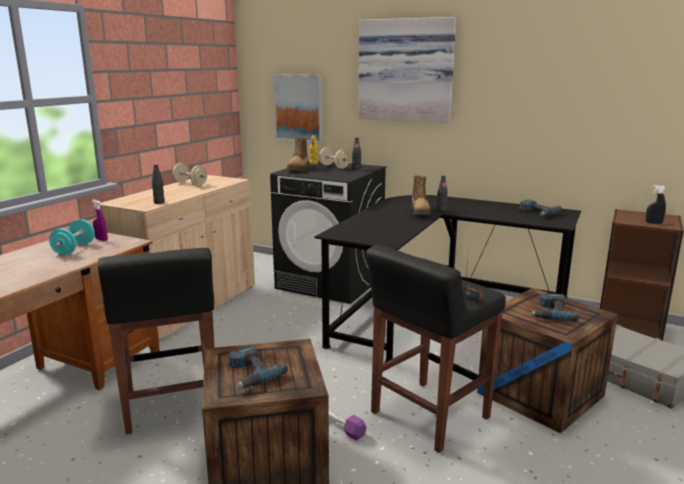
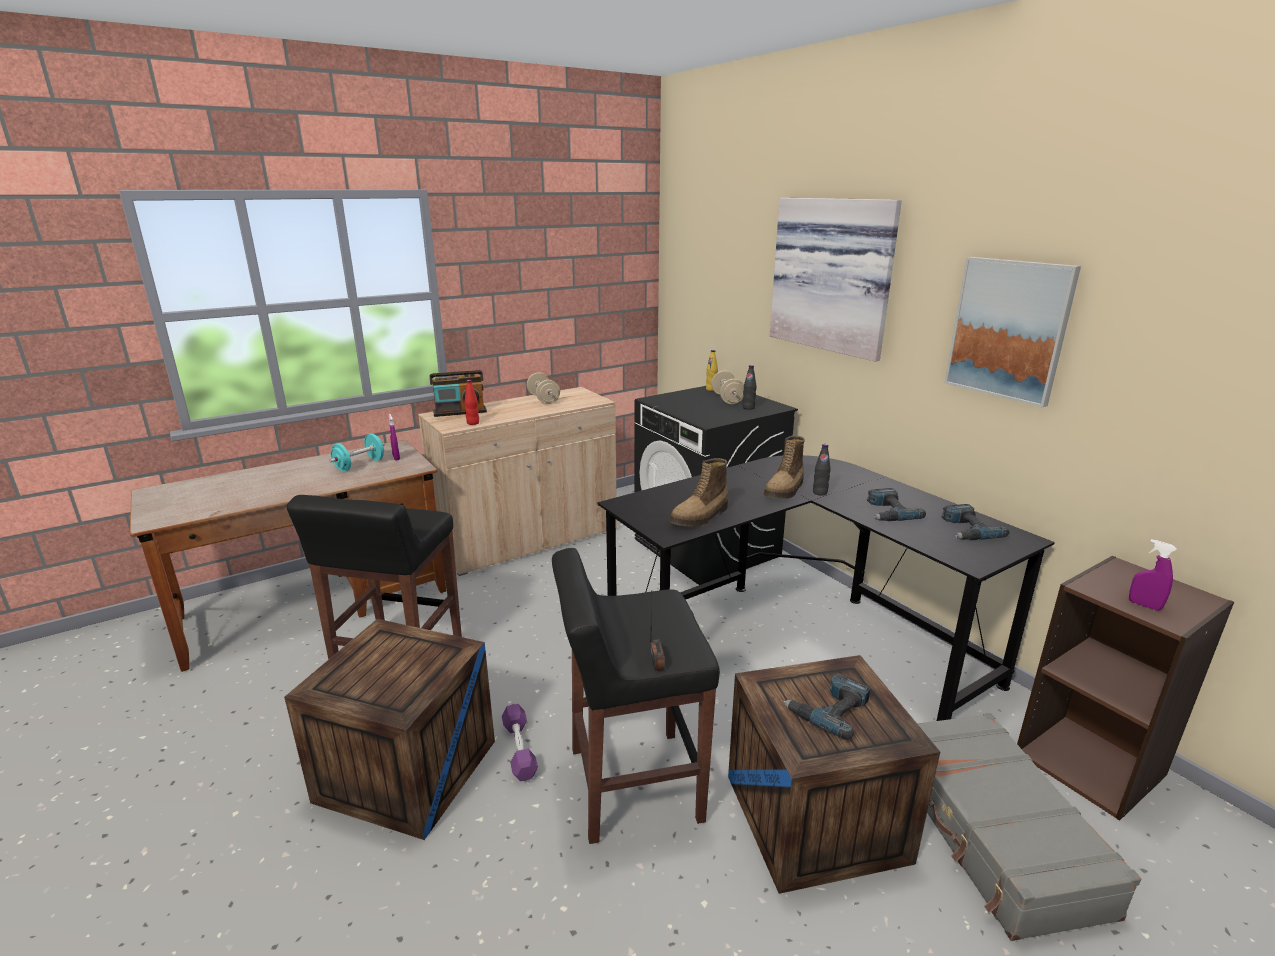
camera: 30 degrees right, 5 degrees up
black bottle [152,165,165,204] -> red bottle [464,380,479,425]
power drill [227,345,288,388] -> power drill moved to [867,488,926,521]
picture [273,74,322,143] -> picture moved to [945,257,1081,407]
boot [287,137,309,171] -> boot moved to [669,458,728,527]
black spray bottle [646,185,666,224] -> purple spray bottle [1129,539,1177,611]
none -> radio [430,370,487,417]

